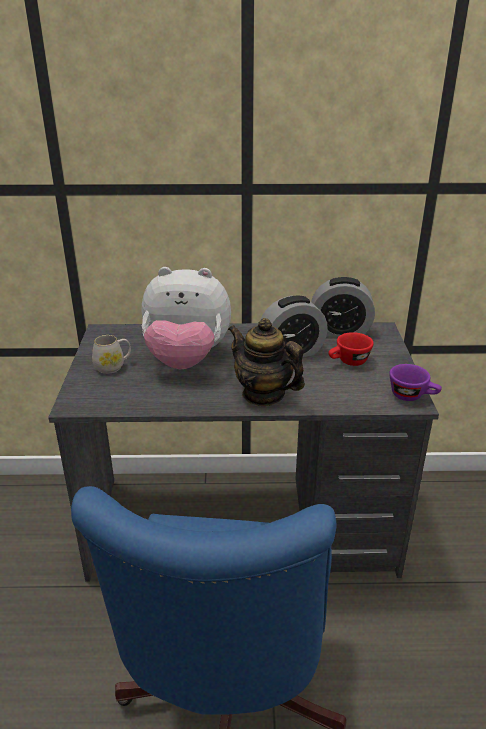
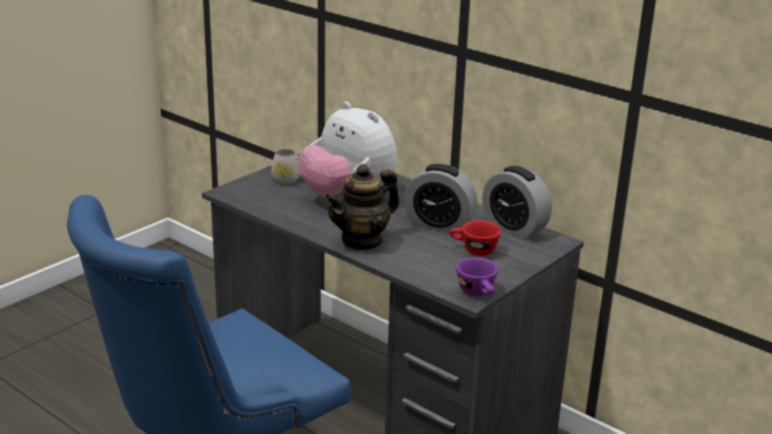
camera: 40 degrees right, 5 degrees down
teapot [228,318,305,406] -> teapot turned 120 degrees counterclockwise [324,164,399,251]

